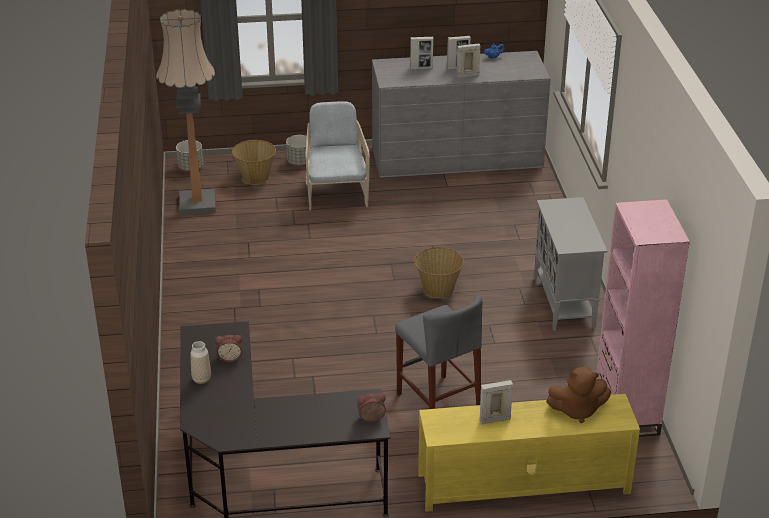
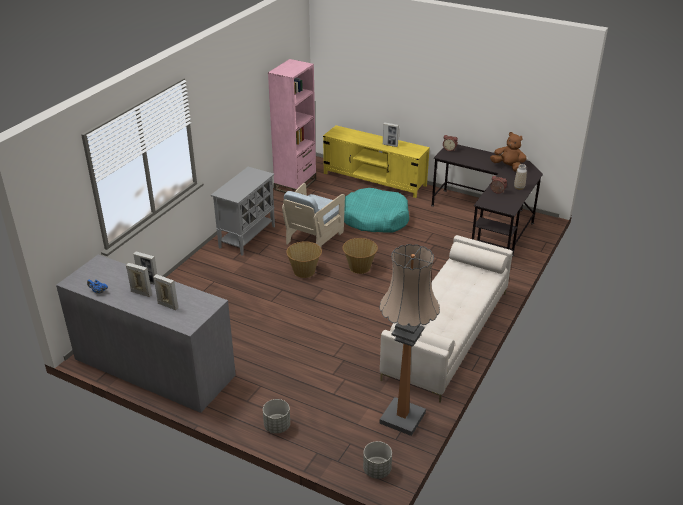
camera: 145 degrees left, 0 degrees up
basket [232,140,276,185] -> basket moved to [342,238,378,274]
beige armchair [306,101,370,210] -> beige armchair moved to [282,183,345,250]
grey stool [395,296,482,409] -> turquoise dog bed [344,188,409,232]
brown plush toy [546,367,611,423] -> brown plush toy moved to [490,132,527,172]
none -> beige sofa [380,235,513,403]

